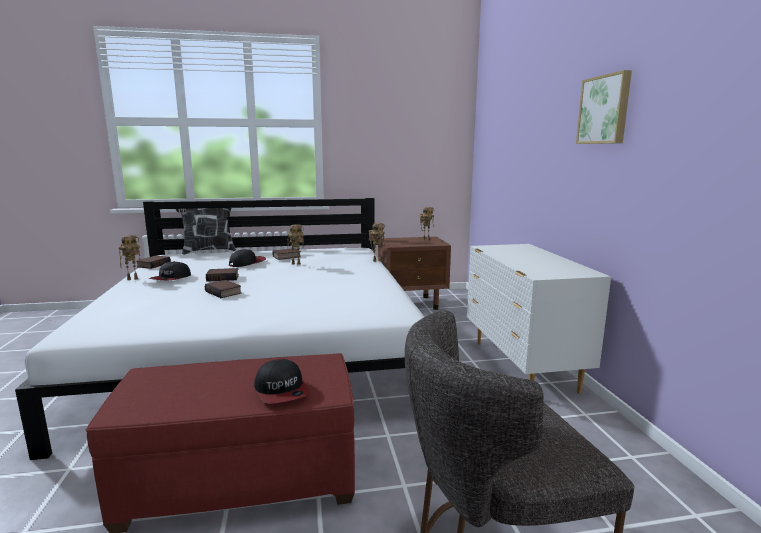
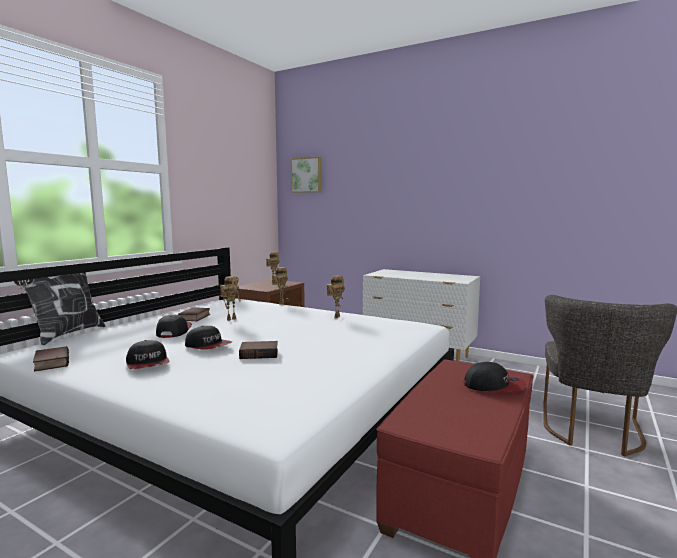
camera: 50 degrees left, 5 degrees down
toy robot [119,235,141,280] -> toy robot moved to [327,275,345,318]
book [206,268,239,282] -> cap [185,326,232,350]
picture [576,70,632,144] -> picture moved to [291,156,322,193]

